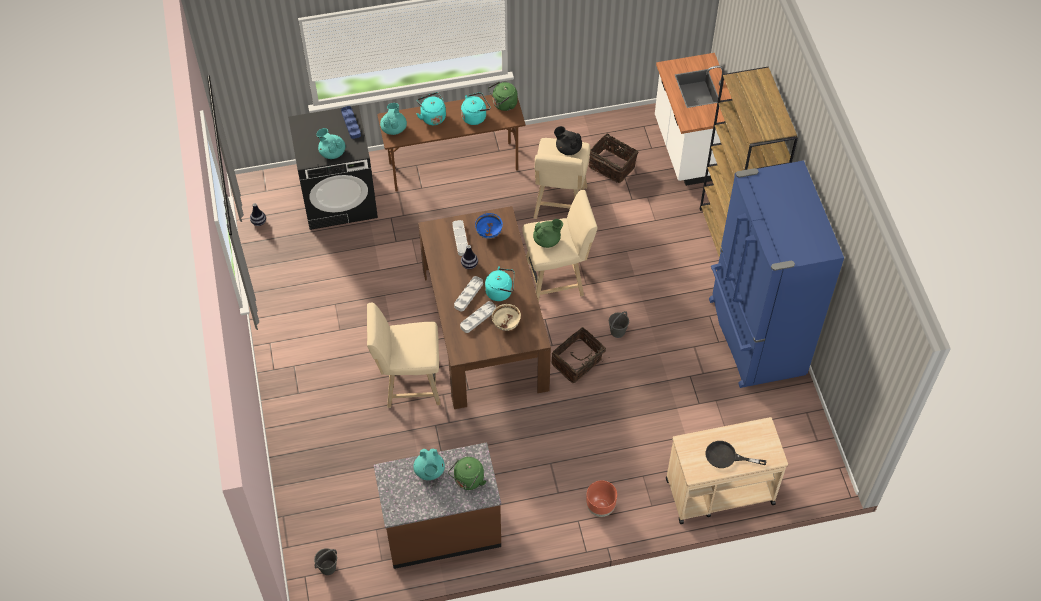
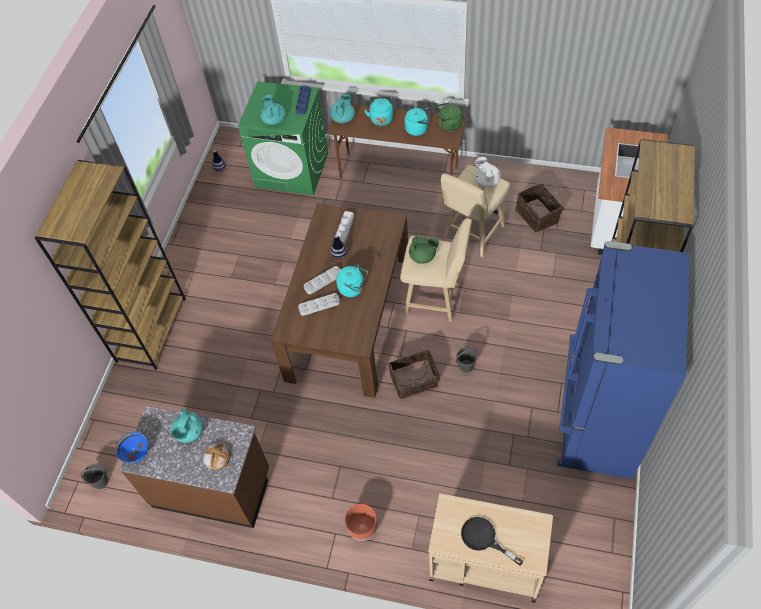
camera: 30 degrees right, 0 degrees up
black washing machine [288,105,378,230] -> green washing machine [238,81,328,195]
beige stool [367,303,441,408] -> none
green kettle [448,457,486,490] -> bread [203,443,231,470]
blue bowl [475,213,503,239] -> blue bowl moved to [115,432,148,463]
beige bowl [492,304,521,331] -> none
black teapot [554,126,582,155] -> white teapot [475,157,501,187]
none -> brown bookcase [35,160,186,370]

